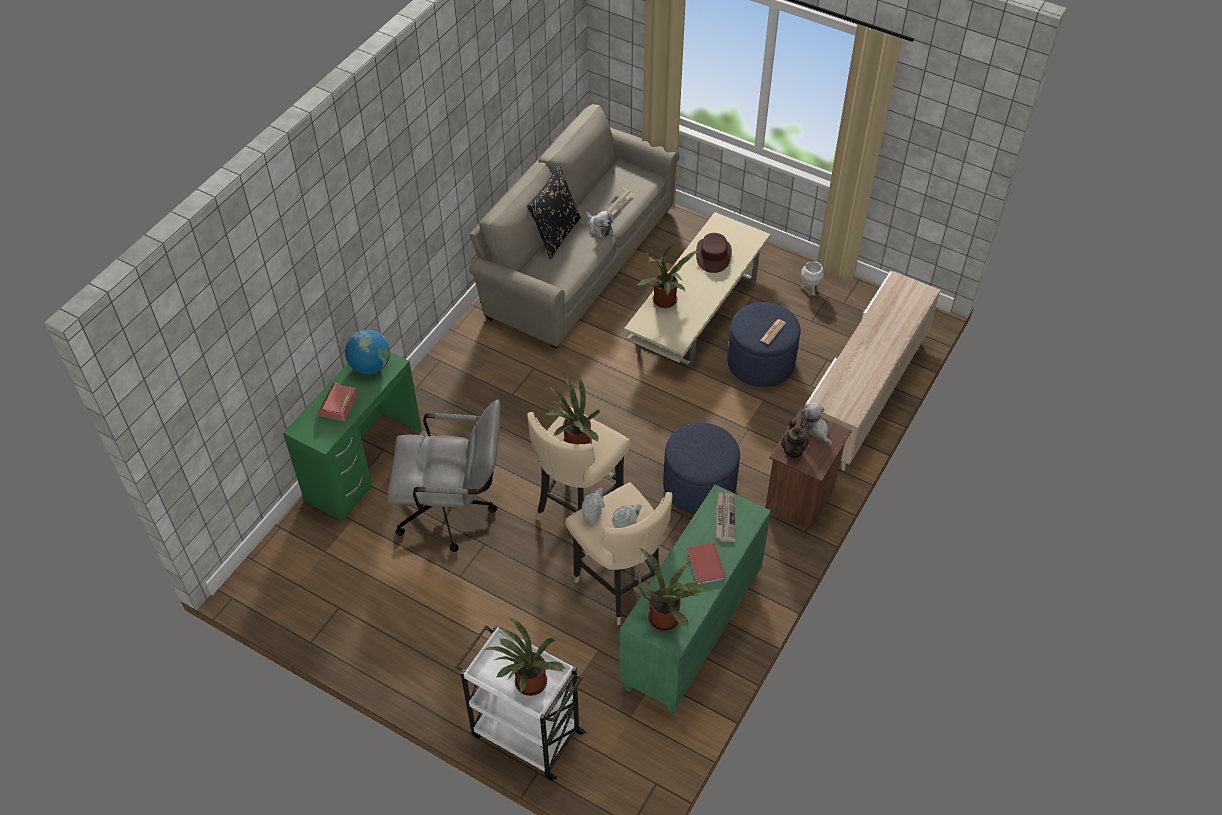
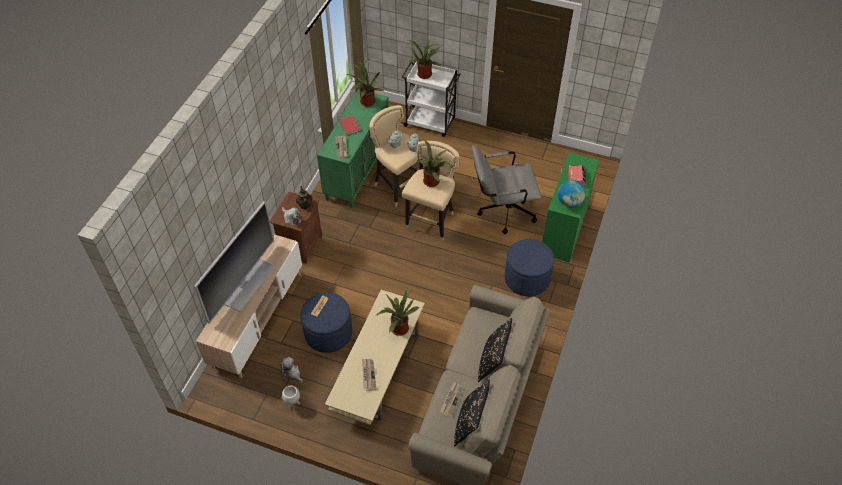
camera: 170 degrees right, 0 degrees up
plush toy [586,211,614,237] -> plush toy moved to [279,357,303,383]
blue ottoman [663,423,740,514] -> blue ottoman moved to [505,239,554,296]
brown hat [696,233,732,273] -> newspaper [362,359,377,391]
none -> television [194,201,275,324]
none -> black pillow [454,380,490,447]

